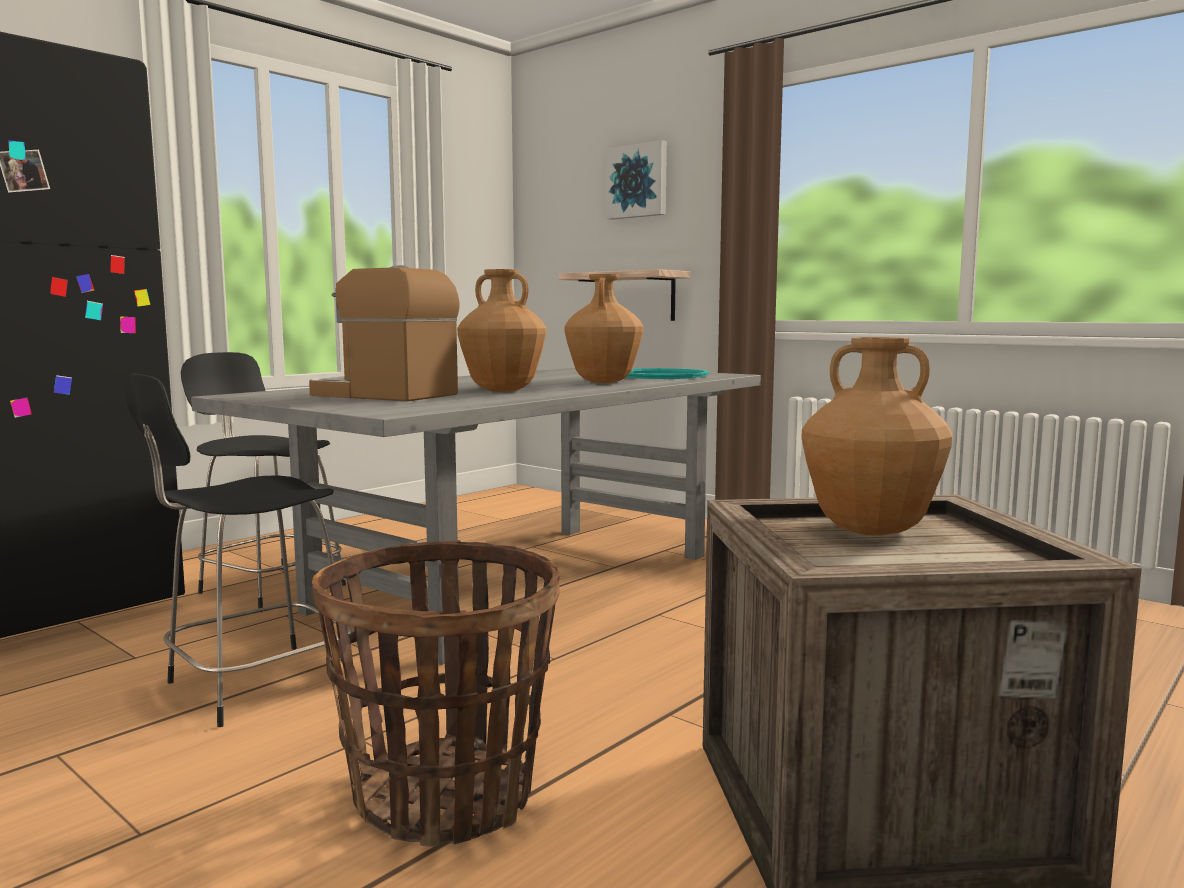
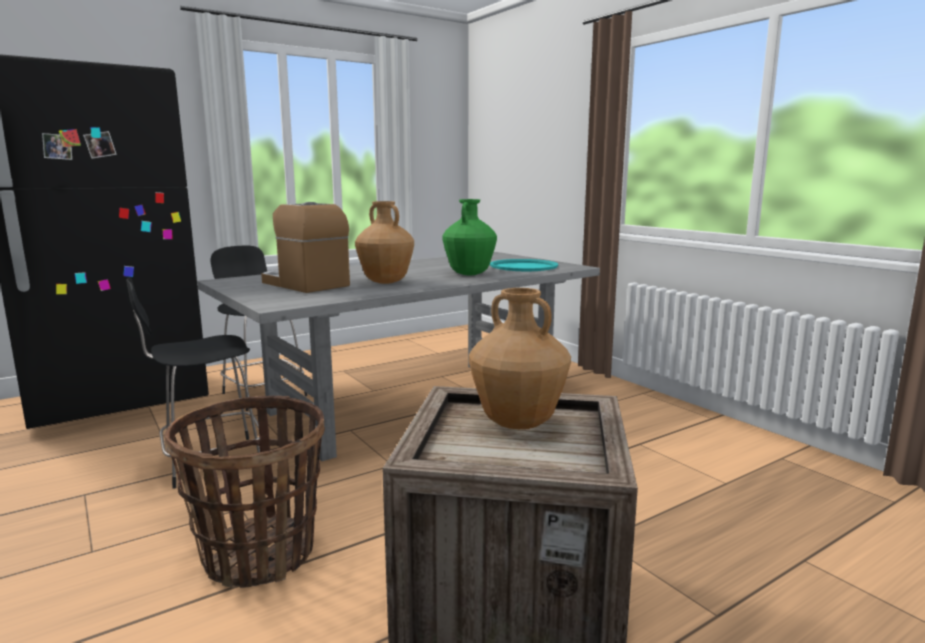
camera: 15 degrees right, 5 degrees up
shelf [559,269,690,321] -> none
brown vase [565,274,643,383] -> green vase [443,199,497,275]
picture [606,140,667,220] -> none

